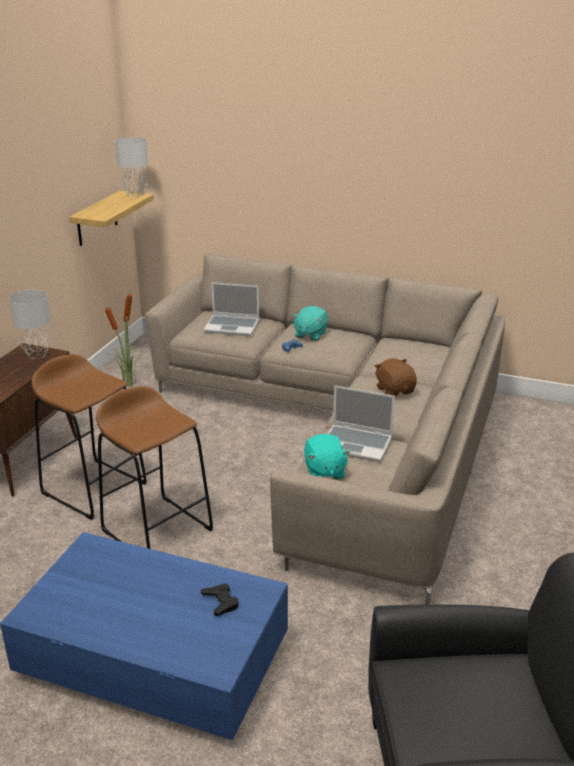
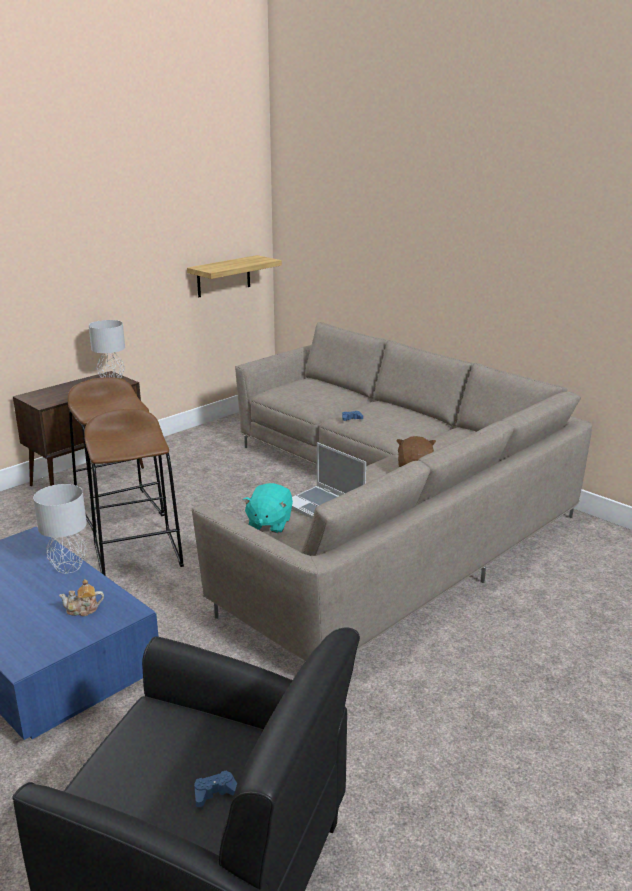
camera: 25 degrees right, 5 degrees down
potted plant [105,288,146,387] -> none
grey table lamp [115,138,148,197] -> grey table lamp moved to [33,484,87,574]
black game controller [201,583,239,616] -> teapot [59,579,104,616]
laptop [203,282,259,336] -> none
turquoise plush toy [292,306,328,341] -> none
none -> blue game controller [194,770,237,807]

